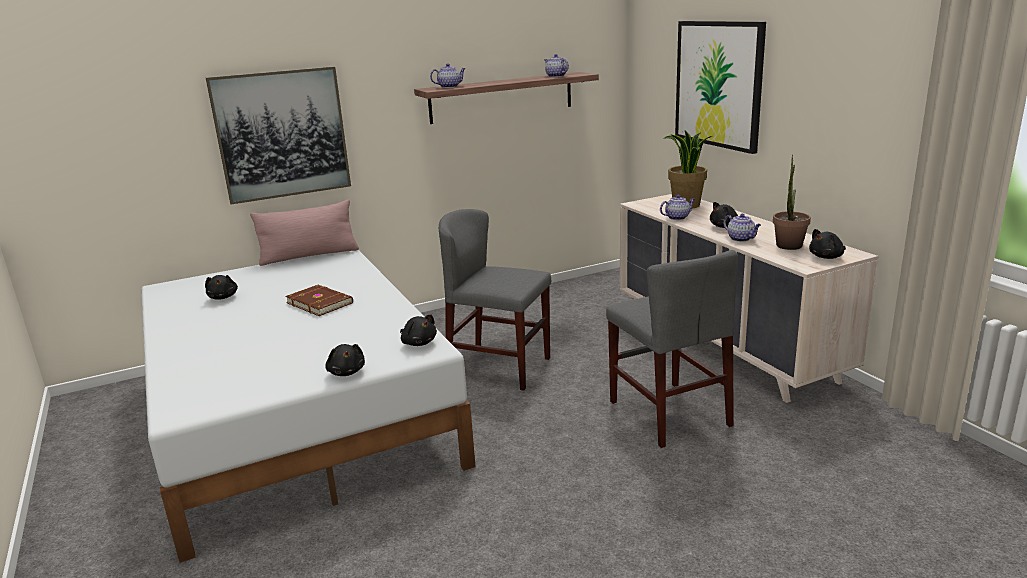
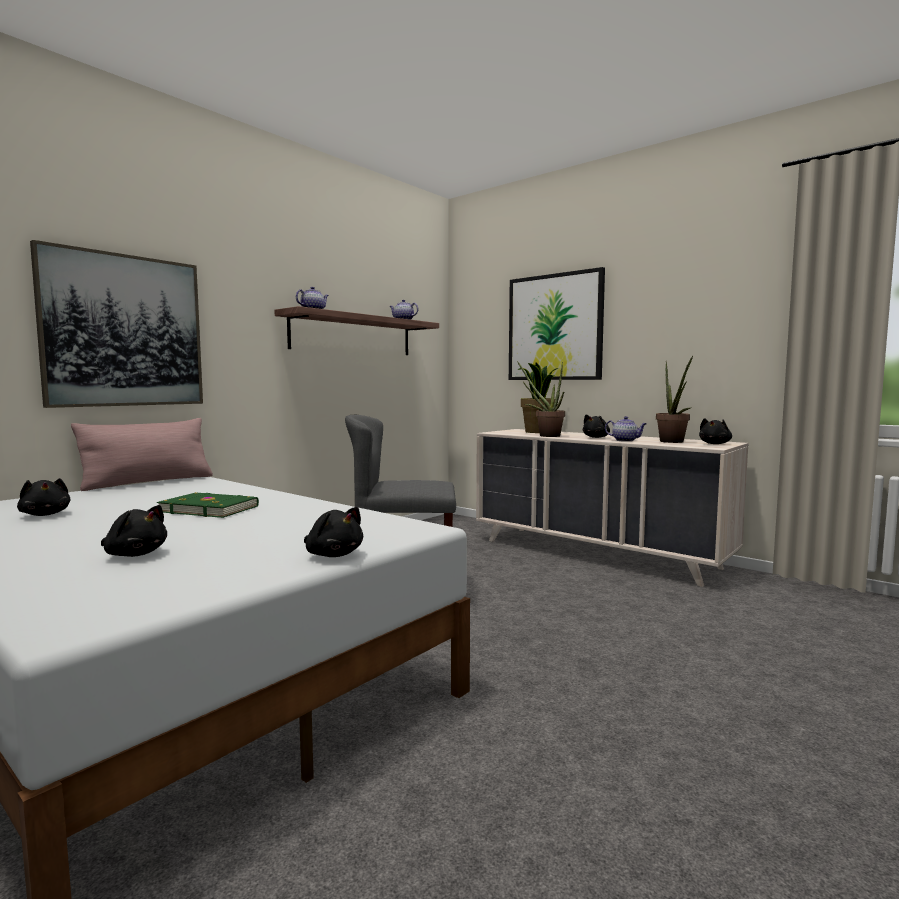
camera: 25 degrees left, 15 degrees down
brown book [285,285,353,316] -> green book [157,492,259,518]
black plush toy [400,314,437,346] -> black plush toy moved to [101,505,167,557]
grey chair [606,250,738,448] -> none
teapot [660,195,695,220] -> potted plant [517,361,565,437]

